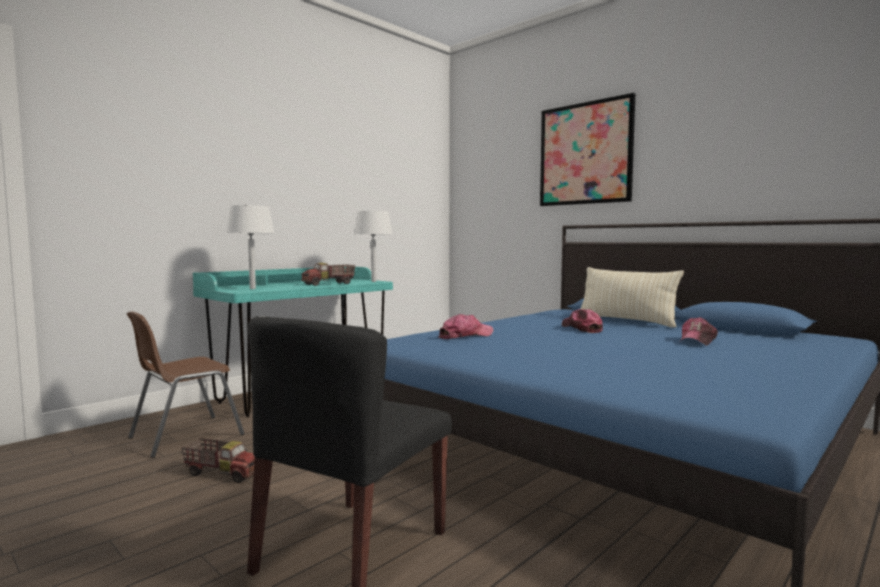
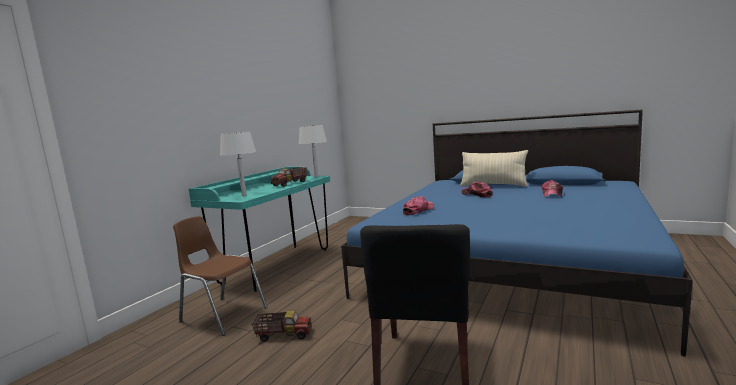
camera: 15 degrees left, 5 degrees up
brown chair [127,311,244,458] -> brown chair turned 90 degrees clockwise [173,216,267,336]
picture [540,93,635,206] -> none

